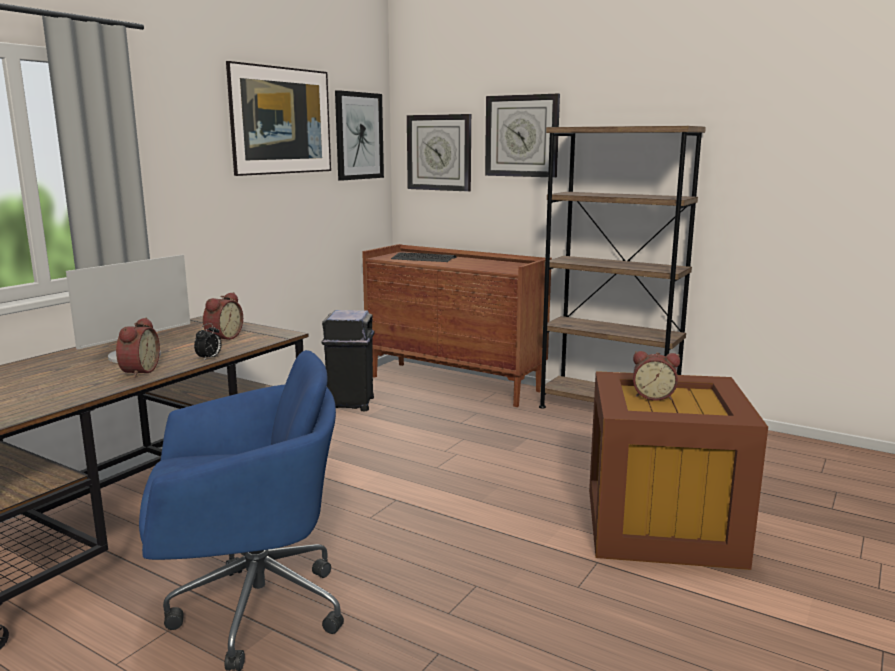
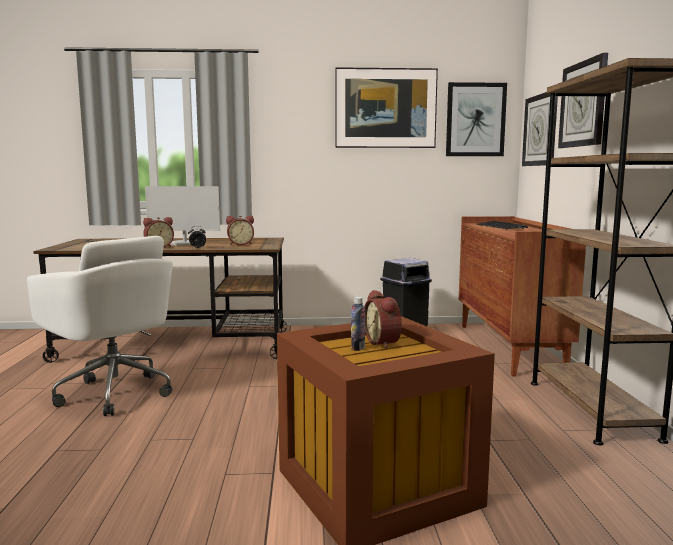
camera: 55 degrees right, 5 degrees down
blue office chair [139,350,344,671] -> white office chair [27,236,173,416]
none -> bottle [351,297,365,351]

